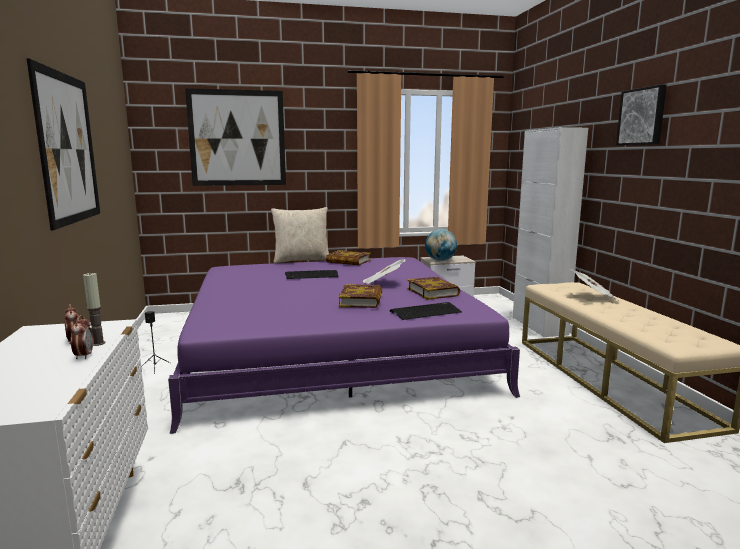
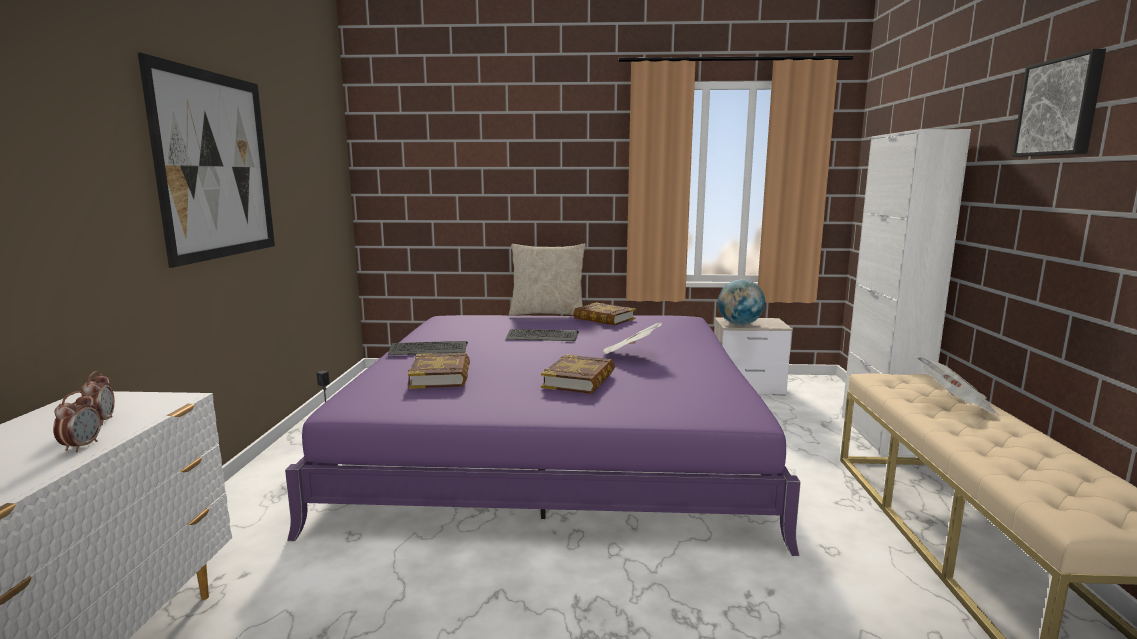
camera: 15 degrees right, 0 degrees up
candle [83,272,105,346] -> none
picture [185,88,286,186] -> none
keyboard [390,302,462,320] -> keyboard moved to [388,341,468,355]
book [407,277,460,300] -> book moved to [408,353,470,389]

